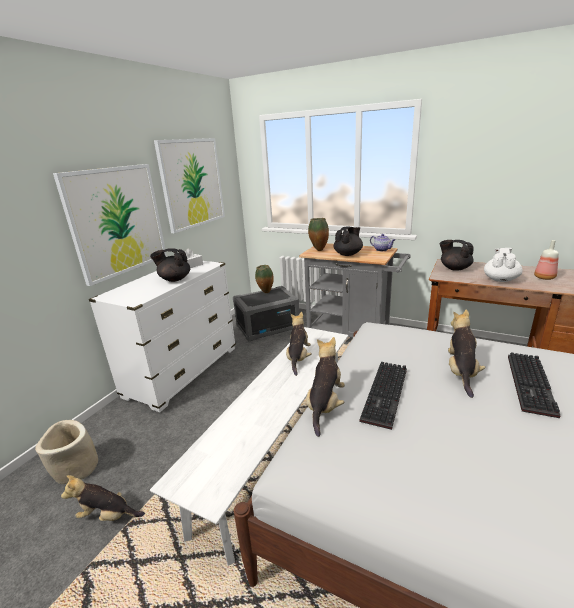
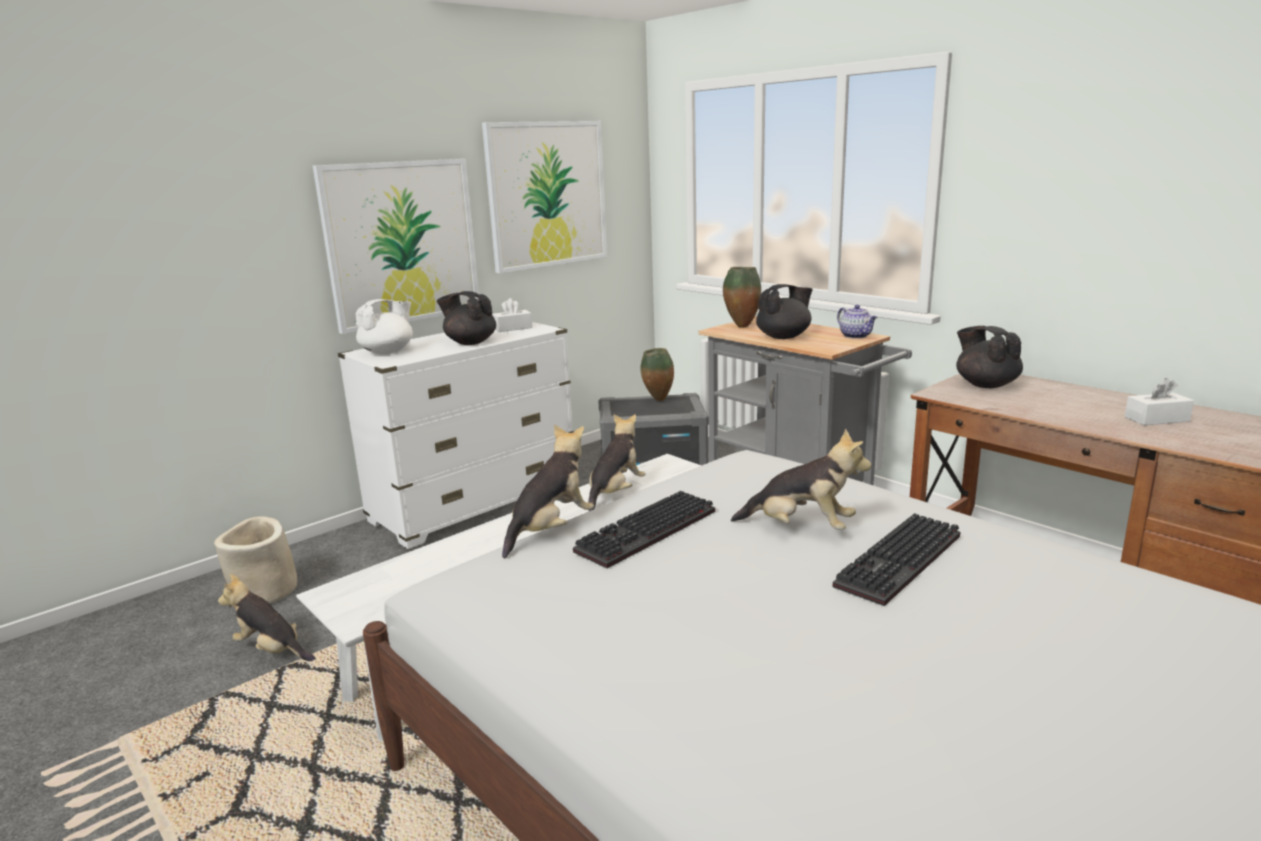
camera: 20 degrees right, 5 degrees down
plush toy [448,310,485,398] -> plush toy turned 75 degrees clockwise [731,429,872,530]
white teapot [484,248,523,282] -> white teapot moved to [355,299,413,354]
bottle [534,240,559,280] -> white tissue box [1125,378,1194,425]

